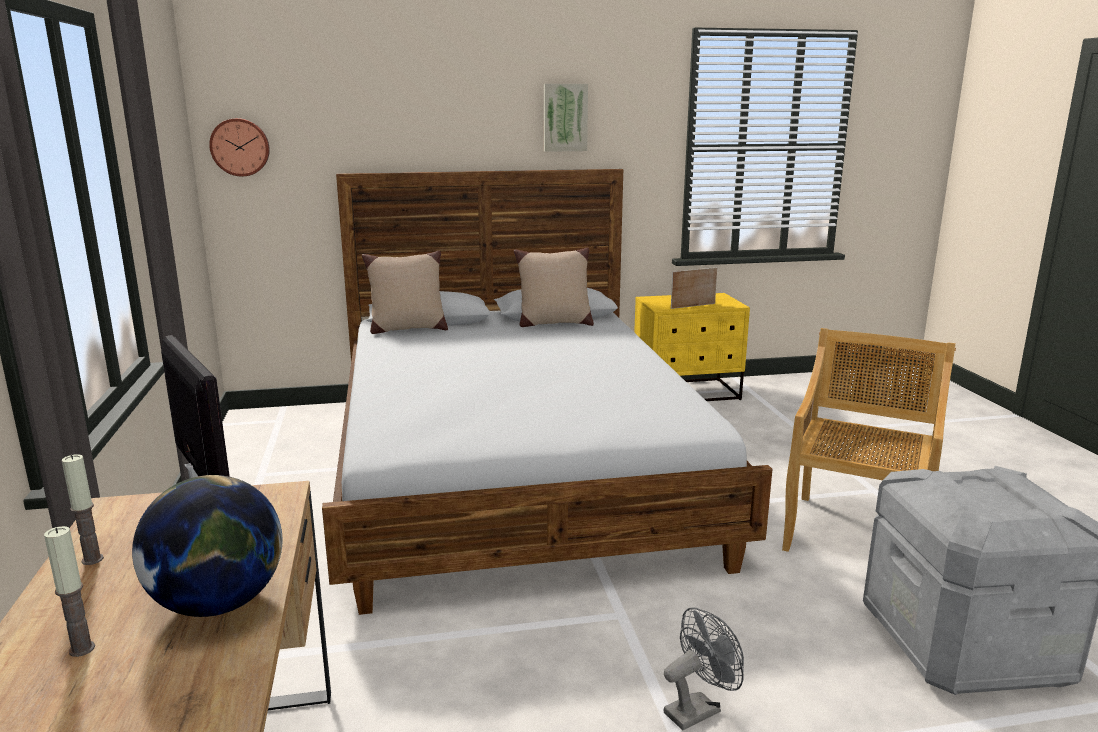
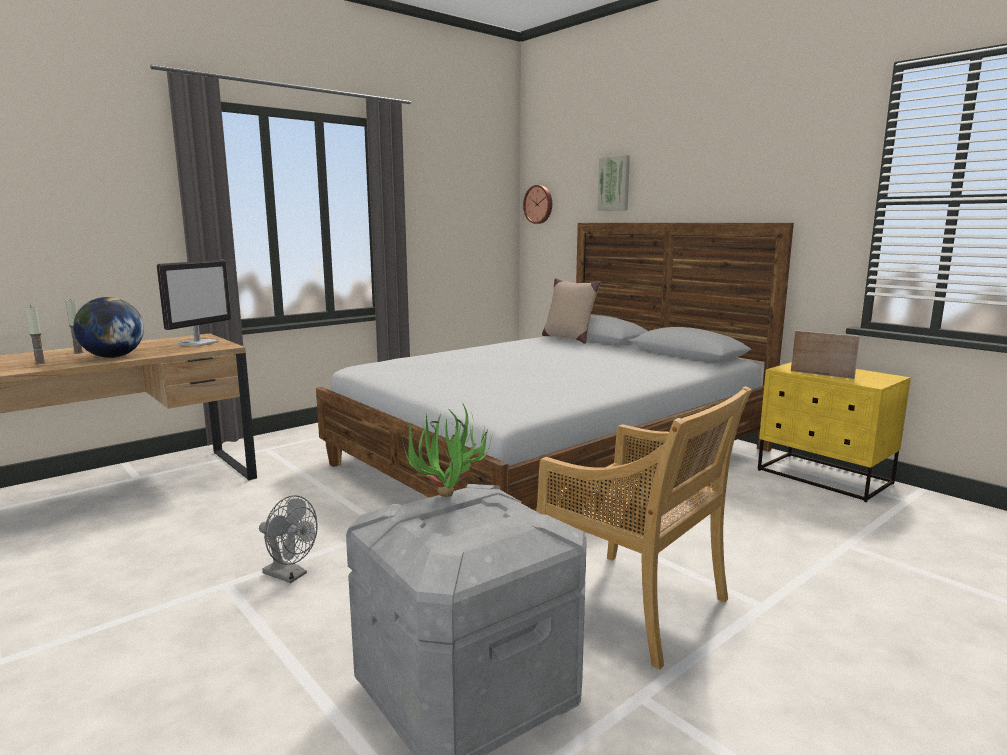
camera: 60 degrees right, 5 degrees down
candle [62,454,104,565] -> candle moved to [25,305,46,364]
beige pillow [514,247,594,327] -> none
picture [544,84,588,152] -> picture moved to [597,155,630,211]
beige chair [782,328,956,552] -> beige chair turned 45 degrees clockwise [536,386,752,670]
none -> potted plant [402,402,494,497]

